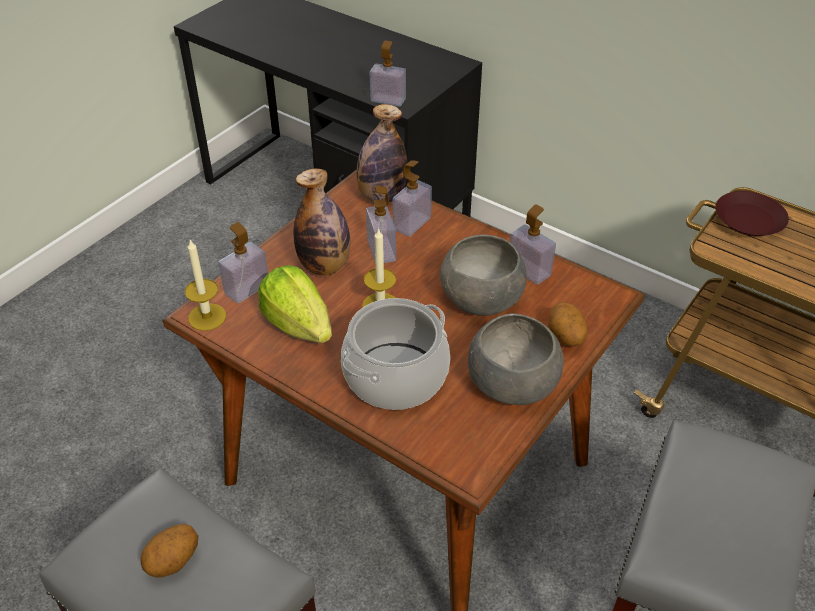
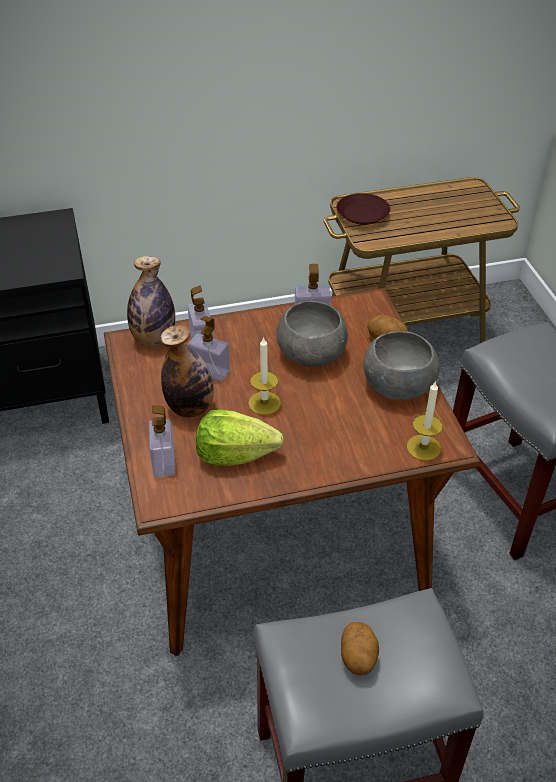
camera: 50 degrees left, 0 degrees up
candle [185,239,226,331] -> candle moved to [407,381,443,461]
cooking pot [341,298,450,410] -> none
soap dispenser [370,40,406,107] -> none

